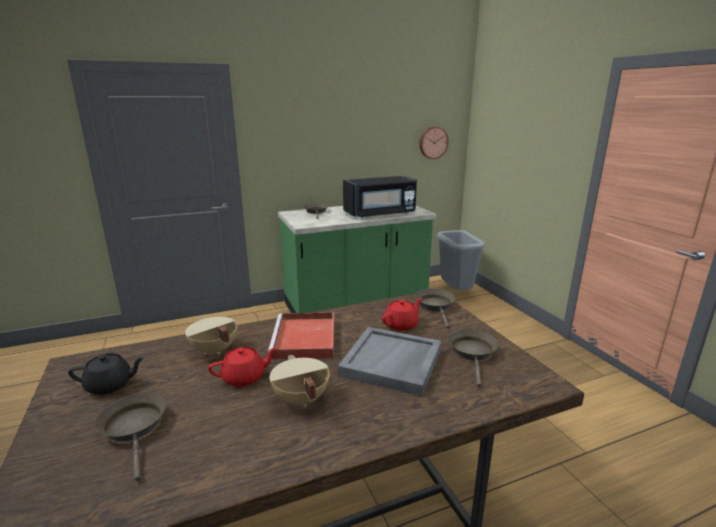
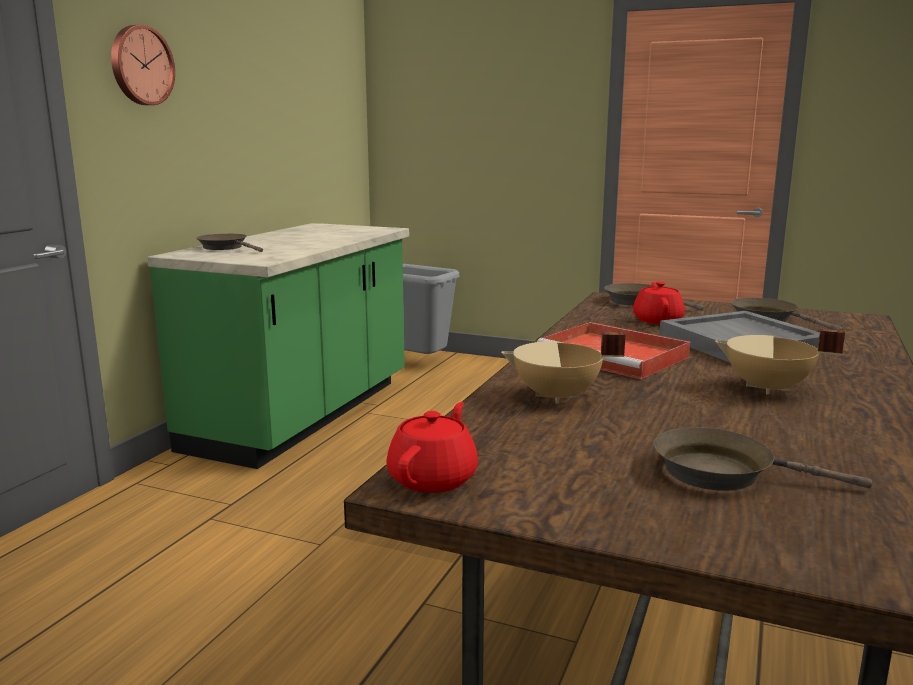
camera: 45 degrees left, 5 degrees down
black teapot [68,353,144,395] -> none
red teapot [208,347,278,387] -> red teapot moved to [386,402,478,493]
black microwave [343,176,417,218] -> none
wall clock [419,126,449,159] -> wall clock moved to [111,25,175,105]

